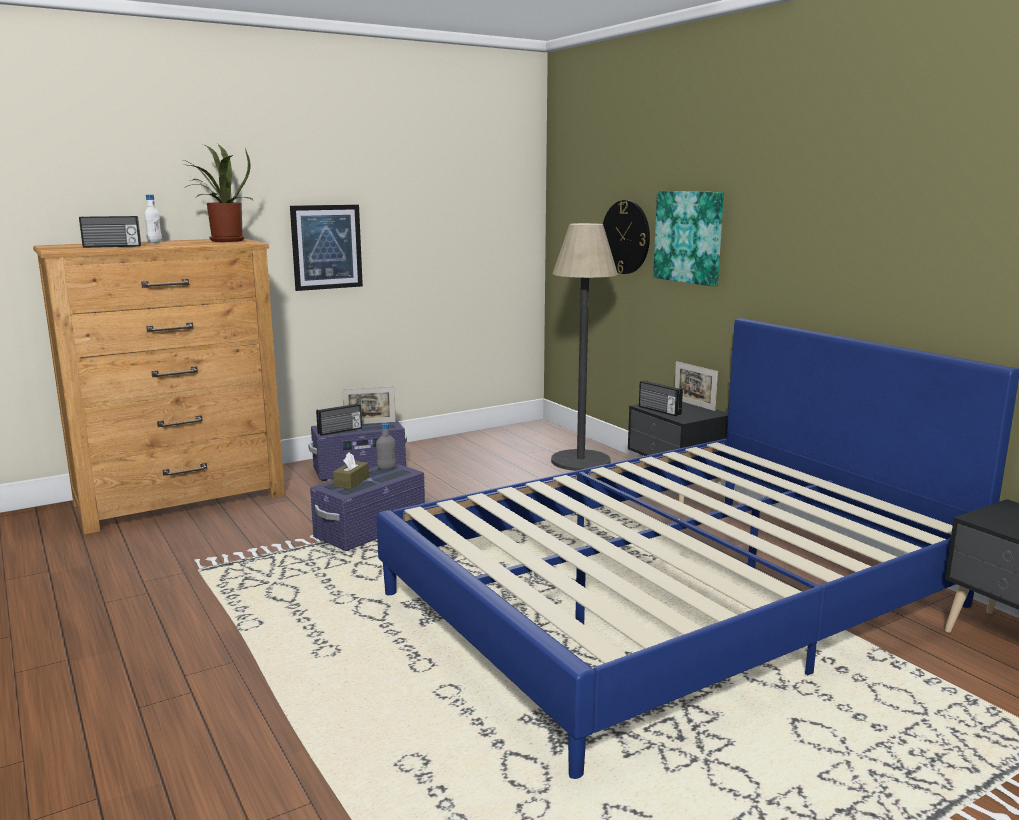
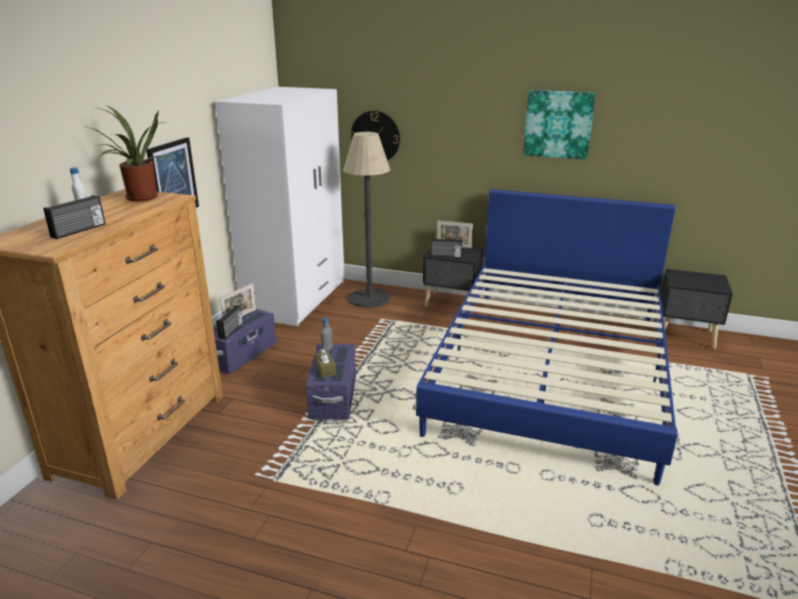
camera: 40 degrees left, 10 degrees up
picture [653,191,724,287] -> picture moved to [523,90,596,160]
none -> white wardrobe [215,87,344,326]

